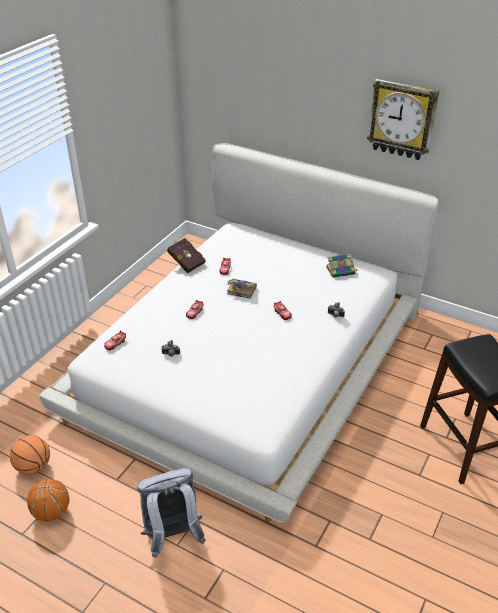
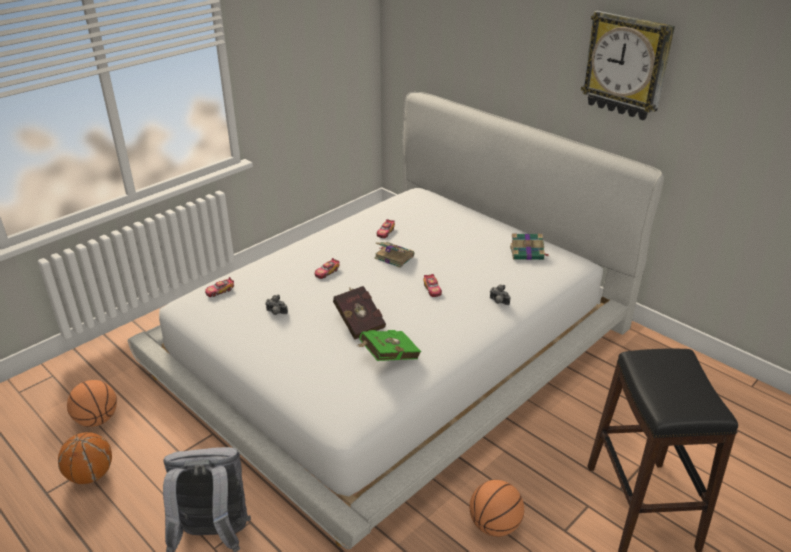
camera: 15 degrees right, 5 degrees down
red book [167,238,206,273] -> red book moved to [333,286,386,340]
none -> green book [357,330,421,361]
none -> basketball [469,480,524,537]

